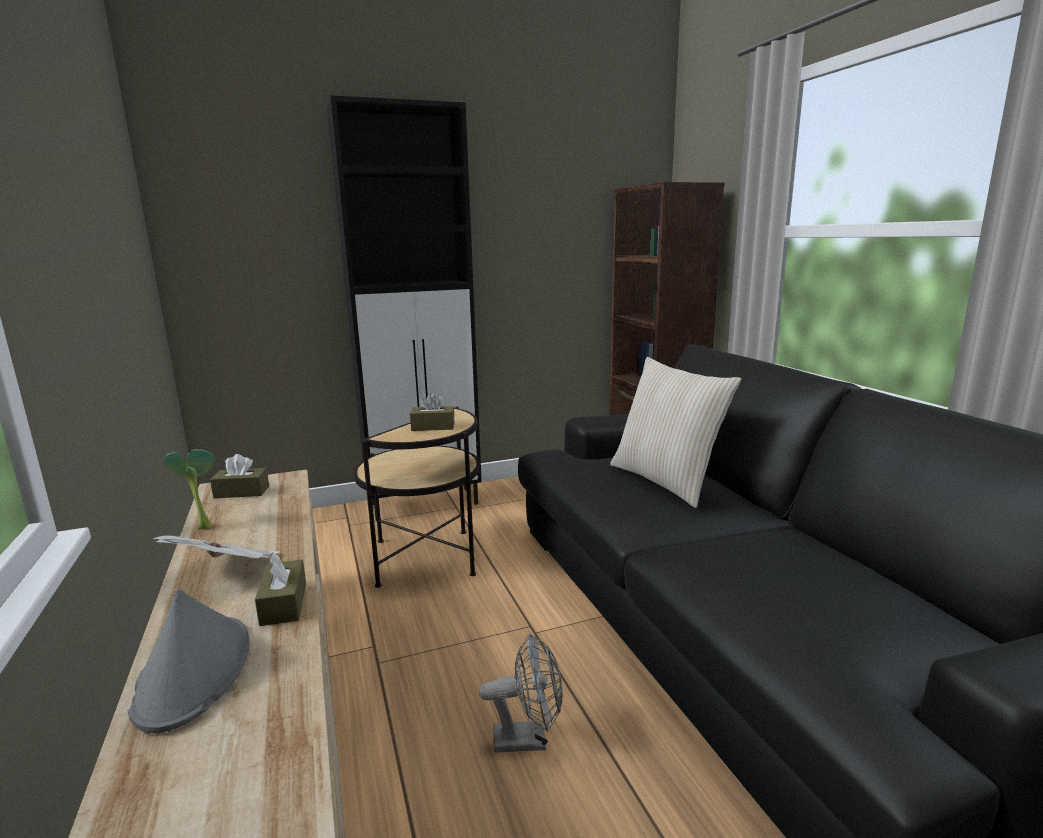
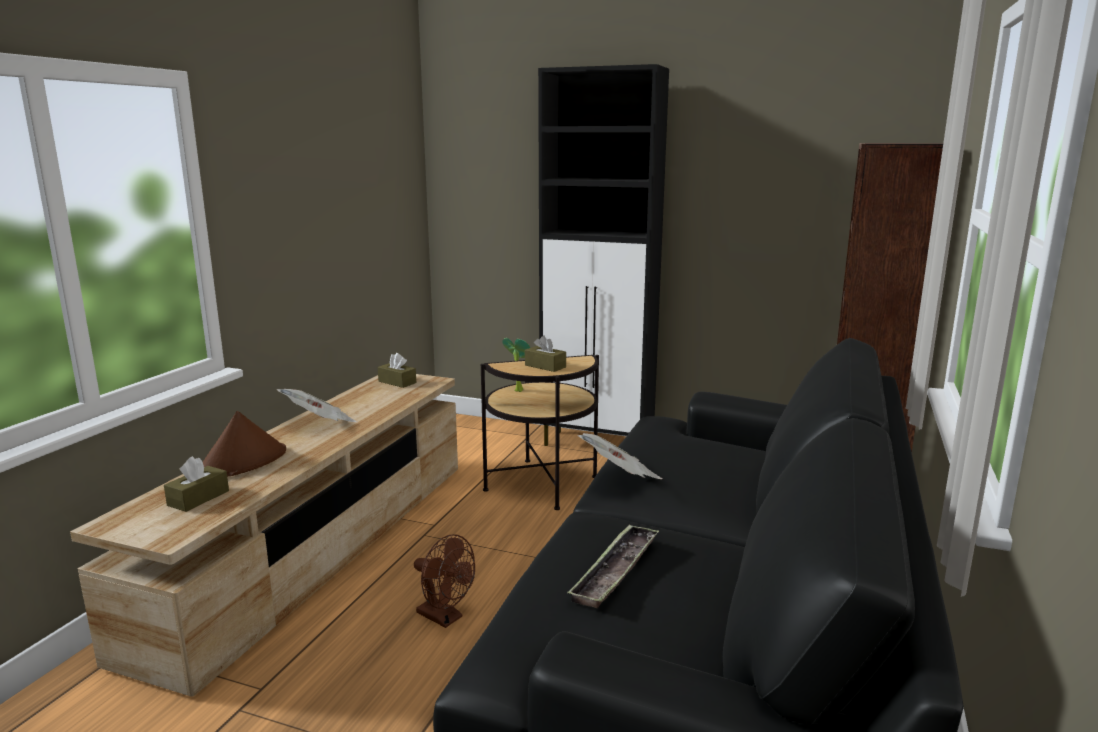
camera: 40 degrees right, 0 degrees up
grey hat [128,589,250,733] -> brown hat [203,411,286,477]
potted plant [163,449,215,529] -> potted plant moved to [502,338,530,392]
brown tissue box [255,552,306,626] -> brown tissue box moved to [164,456,229,512]
grey fan [479,634,563,753] -> brown fan [414,534,475,628]
beige pillow [610,357,742,508] -> none
none -> tray [567,524,659,608]
none -> newspaper [577,433,663,479]

